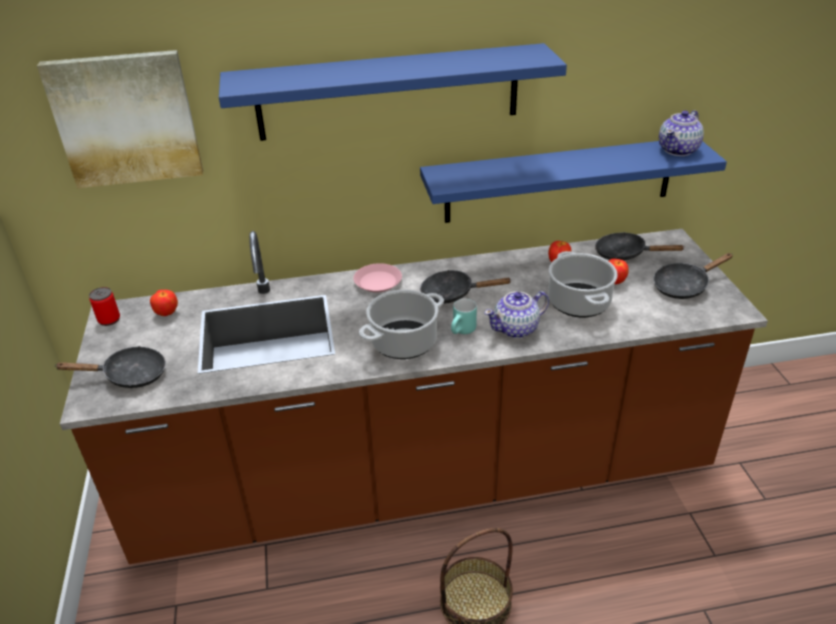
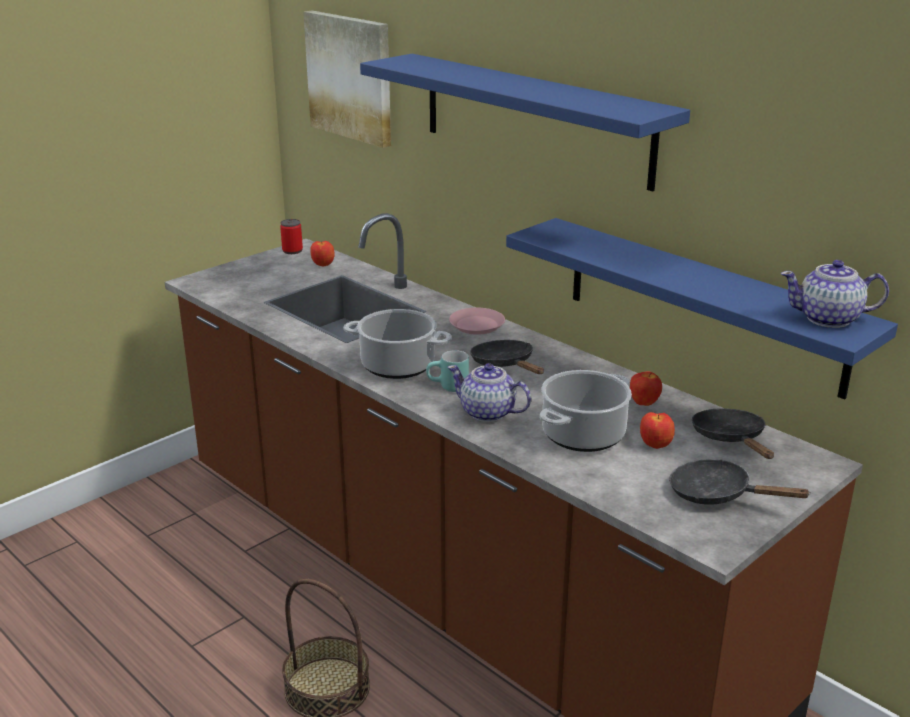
camera: 55 degrees right, 10 degrees down
black frying pan [55,346,166,388] -> none

